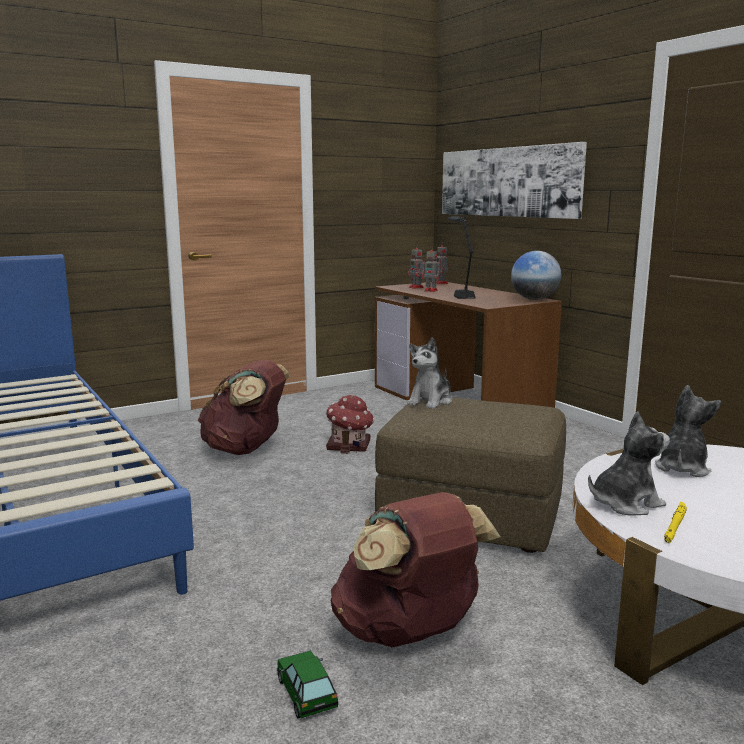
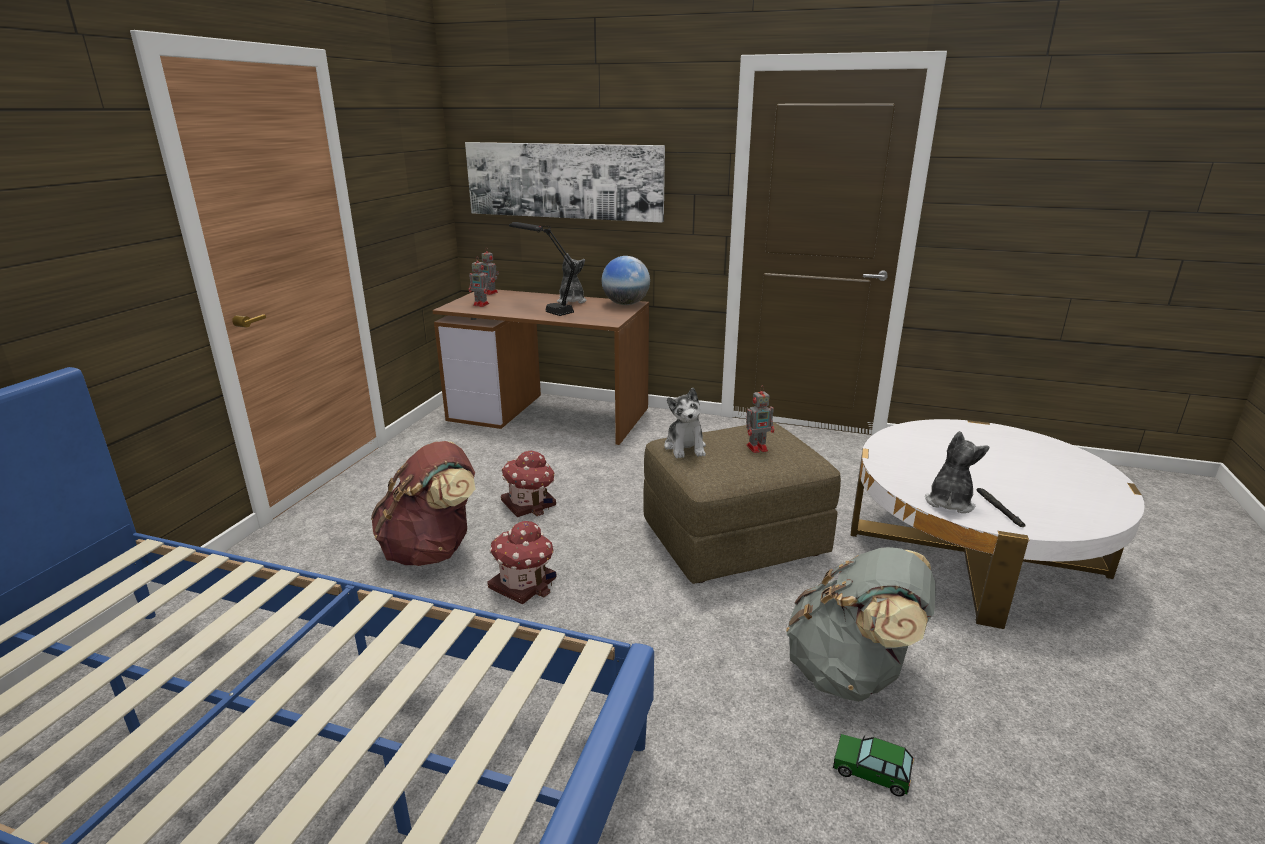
camera: 40 degrees left, 10 degrees up
brown backpack [330,492,501,647] -> grey backpack [786,547,936,702]
toy robot [421,246,442,292] -> toy robot moved to [746,386,774,453]
plush toy [655,385,721,477] -> plush toy moved to [557,253,586,304]
yellow flashlight [664,502,687,543] -> black flashlight [977,488,1026,527]
none -> toy house [488,521,557,604]

